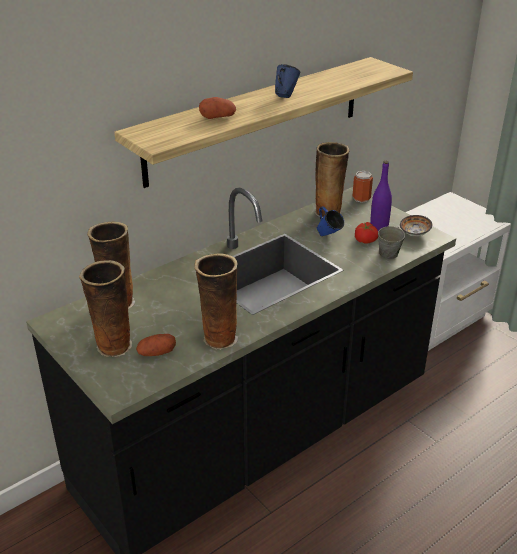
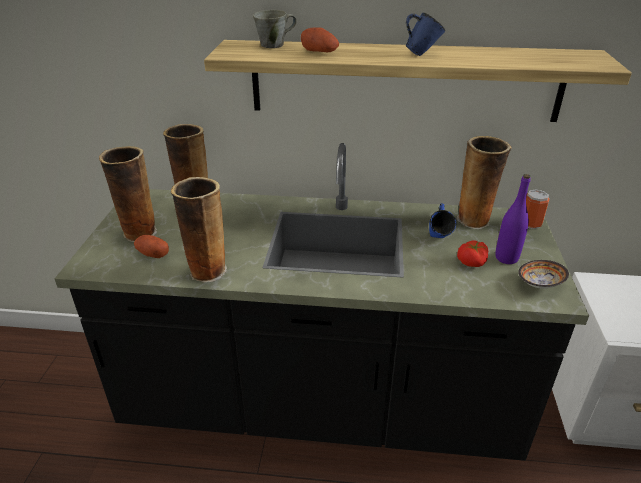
camera: 45 degrees right, 0 degrees up
grey mug [378,226,405,259] -> grey mug moved to [253,10,297,48]

